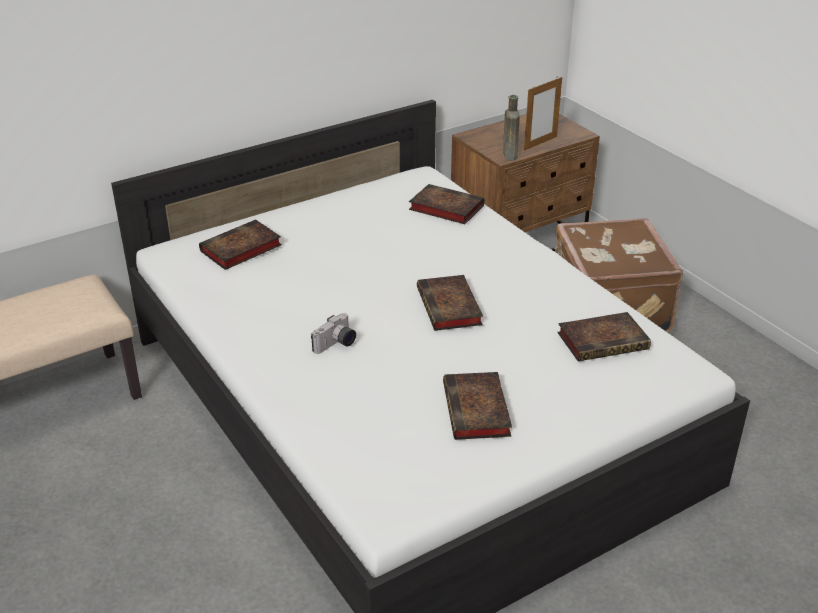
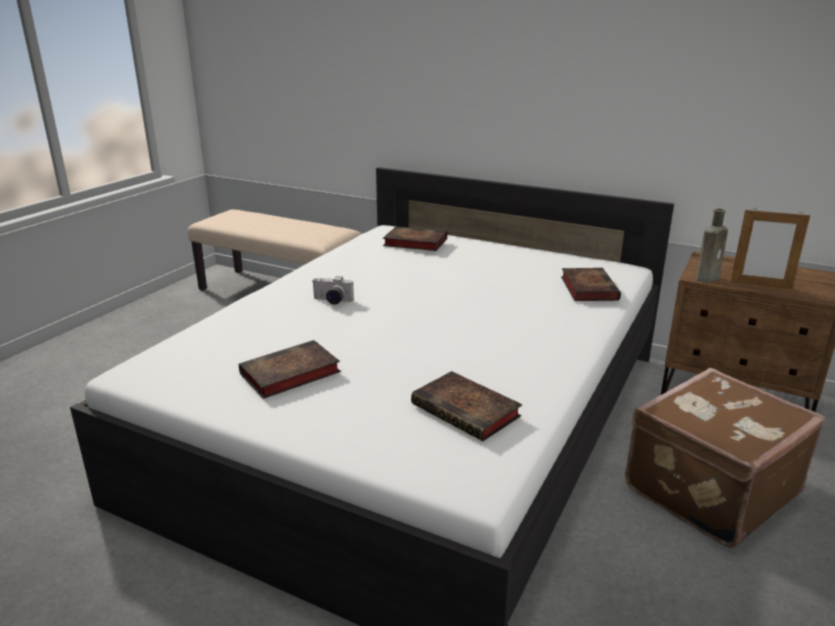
camera: 60 degrees right, 10 degrees down
book [417,275,483,331] -> none

